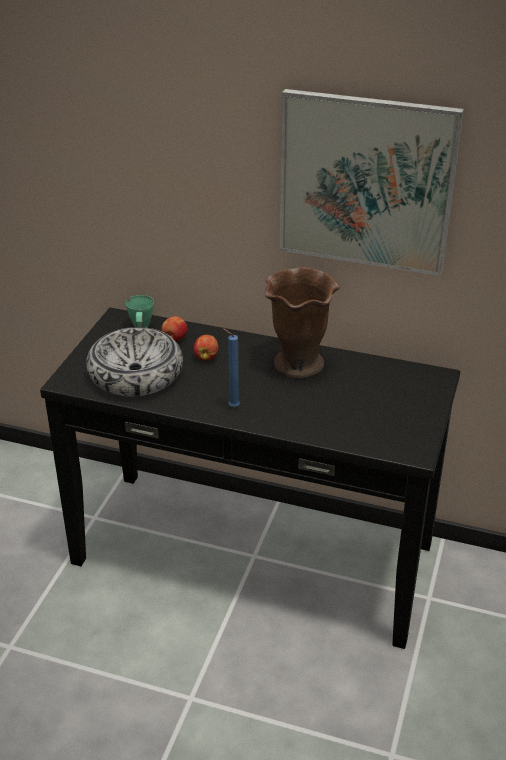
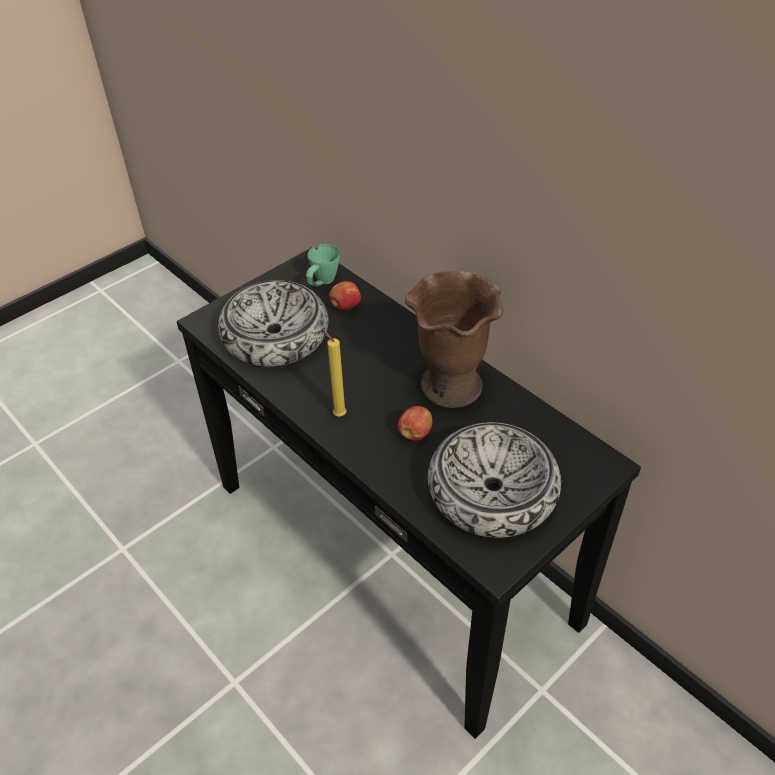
camera: 30 degrees right, 10 degrees up
apple [194,335,218,361] -> apple moved to [398,406,433,441]
blue candle [223,328,240,407] -> yellow candle [322,328,347,417]
picture [279,89,464,276] -> none
none -> bowl [428,422,561,538]

